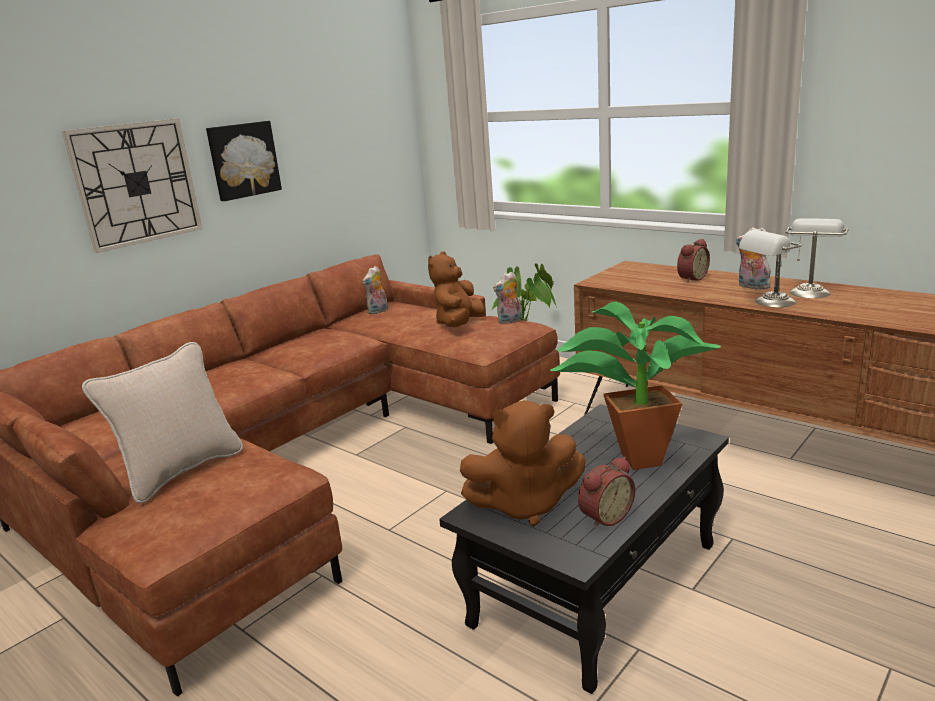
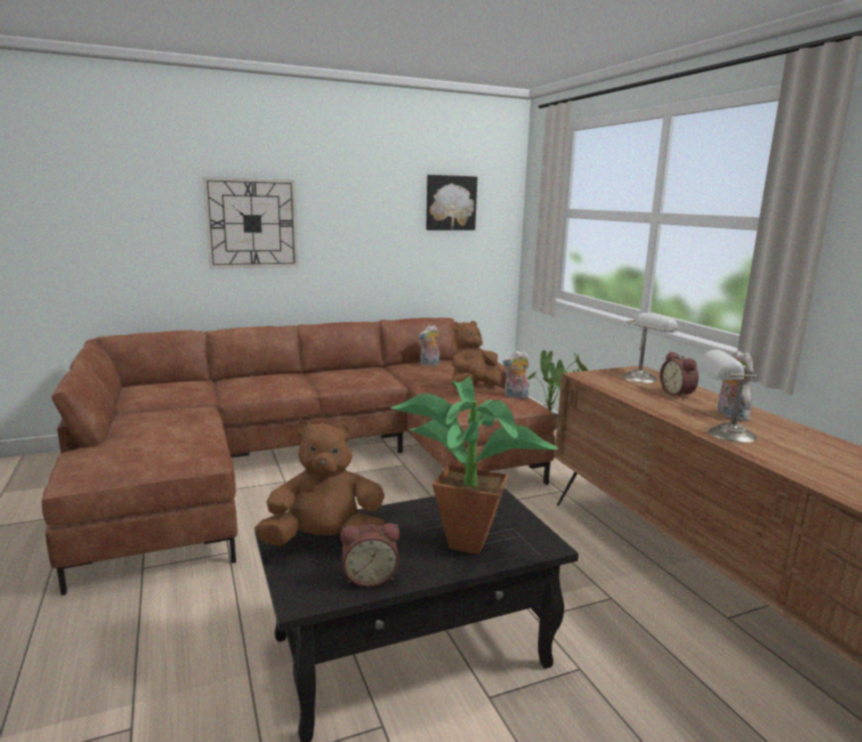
camera: 25 degrees right, 5 degrees down
beige pillow [82,342,243,503] -> none
picture [206,121,282,201] -> picture moved to [426,175,478,230]
brown plush toy [460,400,586,526] -> brown plush toy turned 150 degrees clockwise [255,420,384,546]
alarm clock [677,239,710,283] -> alarm clock turned 90 degrees clockwise [660,351,699,399]
white table lamp [785,218,849,298] -> white table lamp moved to [622,313,679,383]

